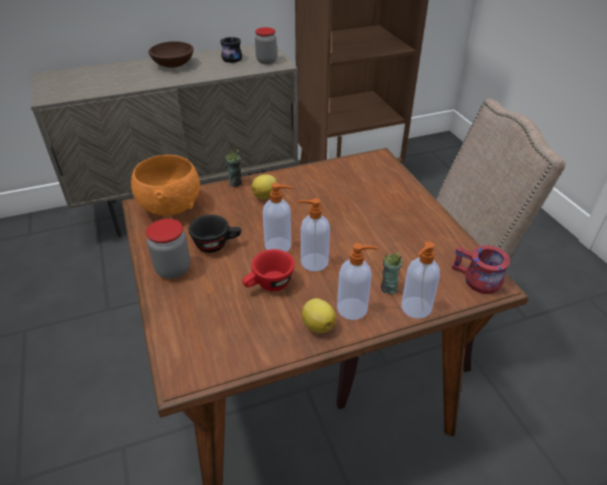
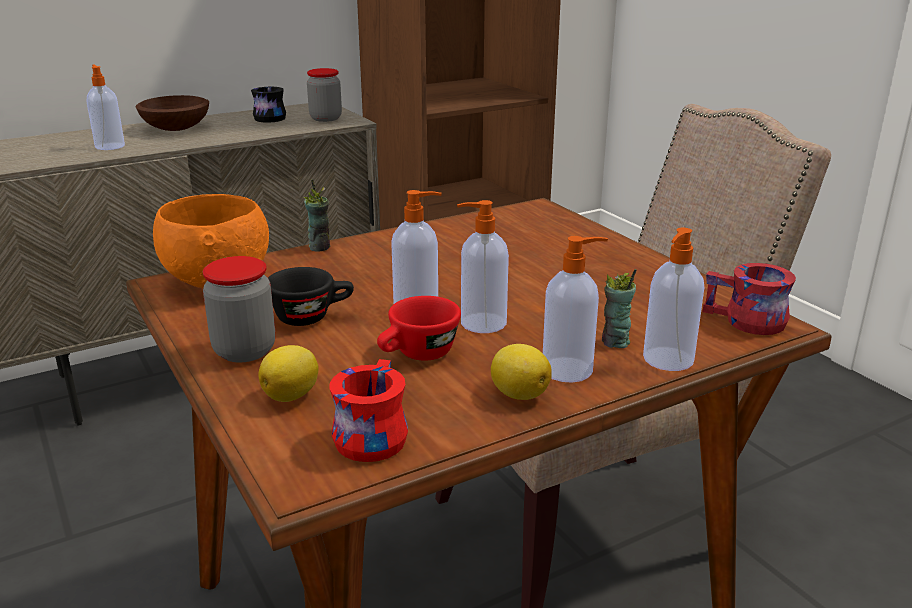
camera: 10 degrees left, 15 degrees down
lemon [251,174,277,199] -> lemon moved to [258,345,318,402]
none -> soap dispenser [87,64,125,150]
none -> red mug [329,359,408,462]

